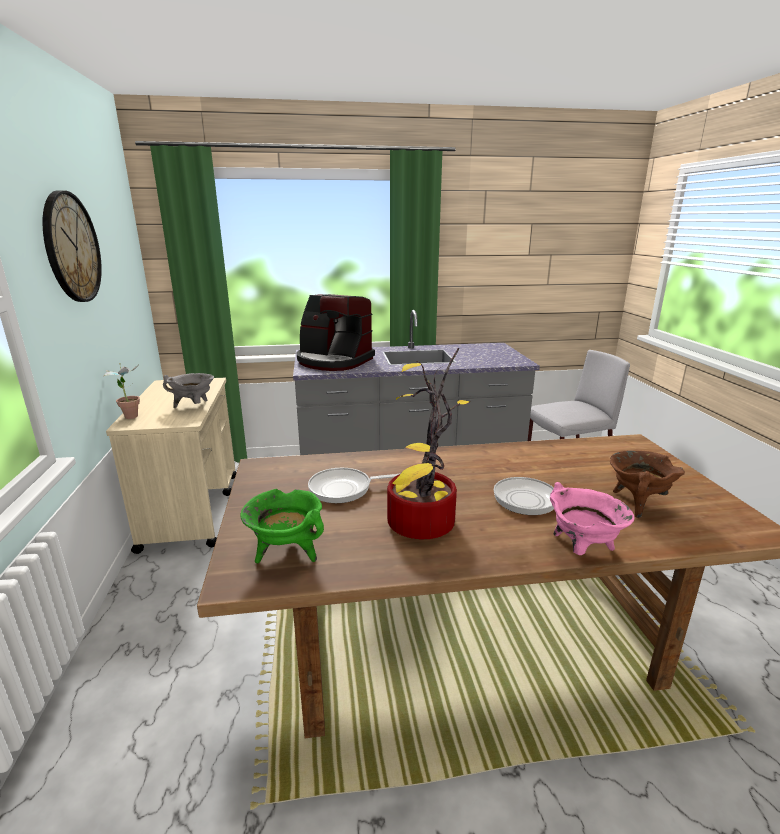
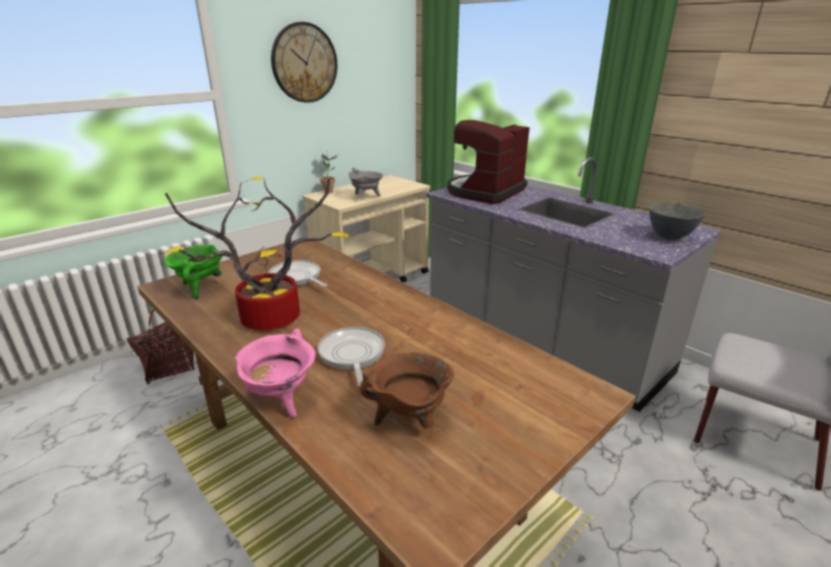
camera: 55 degrees right, 5 degrees up
coffee machine [297,294,375,371] -> coffee machine turned 45 degrees clockwise [447,120,530,204]
none -> basket [127,309,194,385]
none -> grey bowl [649,202,705,240]

